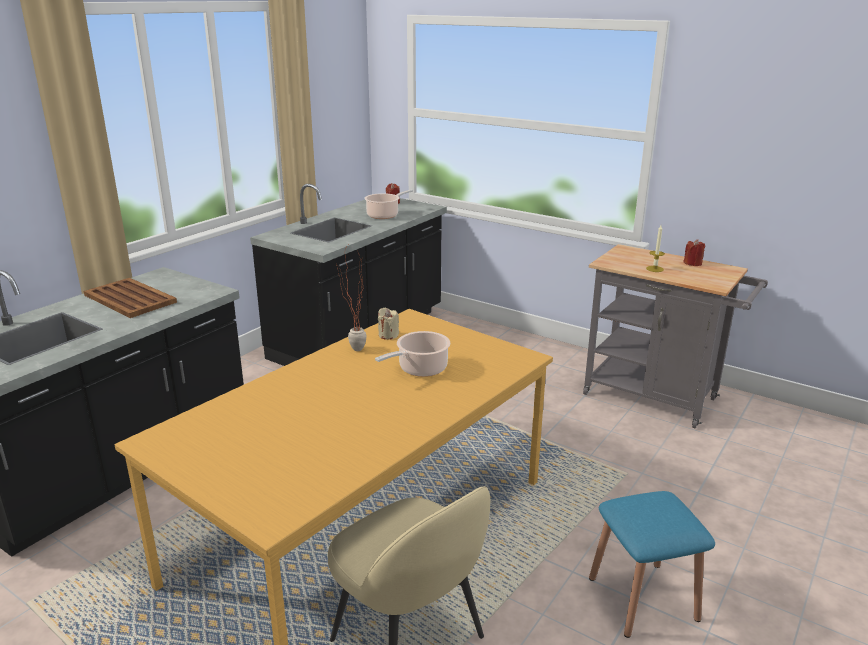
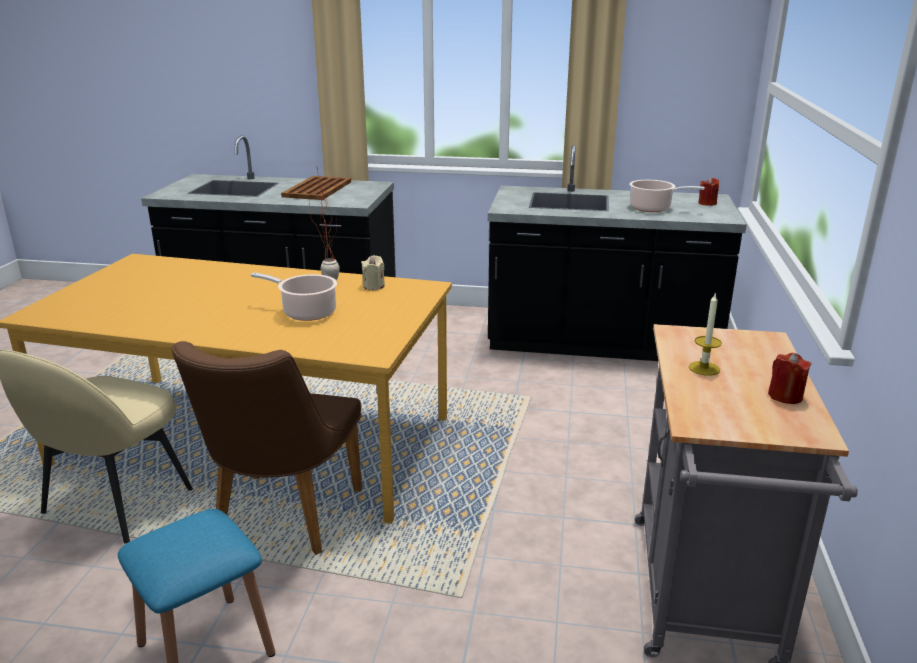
camera: 65 degrees right, 0 degrees up
none -> brown chair [172,341,362,555]

